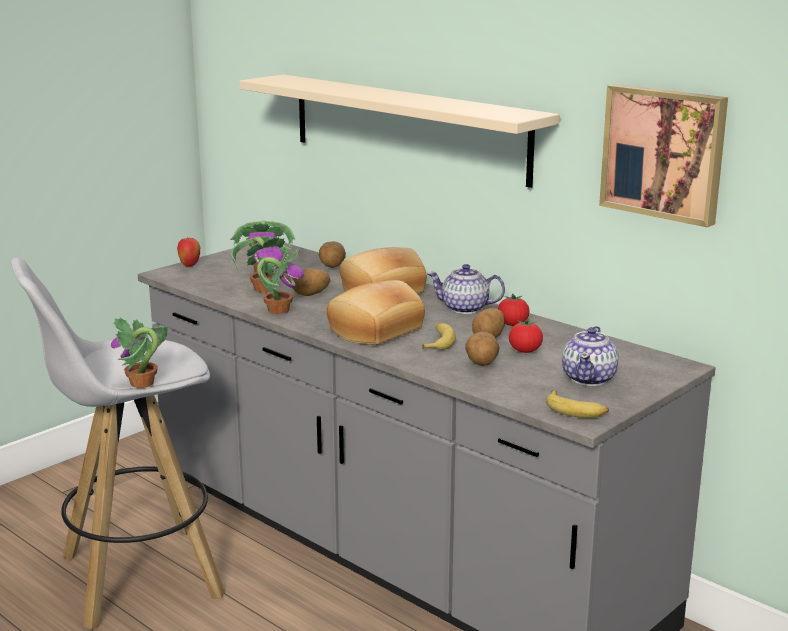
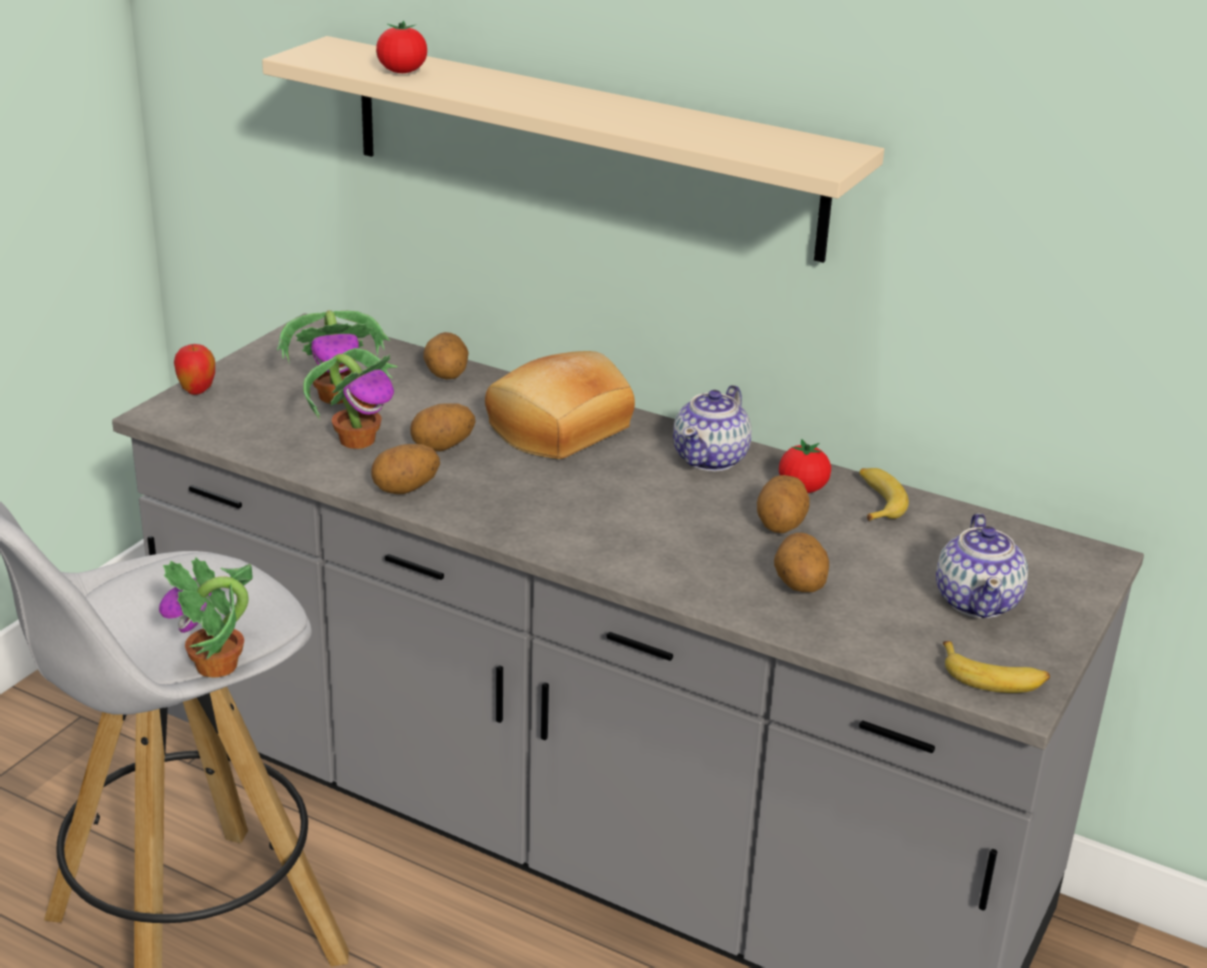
camera: 15 degrees left, 10 degrees up
potted plant [257,250,304,314] -> potato [371,444,440,494]
bread [326,280,425,345] -> none
banana [422,323,456,350] -> banana moved to [859,468,909,521]
teapot [427,264,505,314] -> teapot turned 60 degrees counterclockwise [673,385,751,472]
tomato [509,318,543,353] -> tomato moved to [376,21,427,73]
picture [599,84,728,227] -> none

